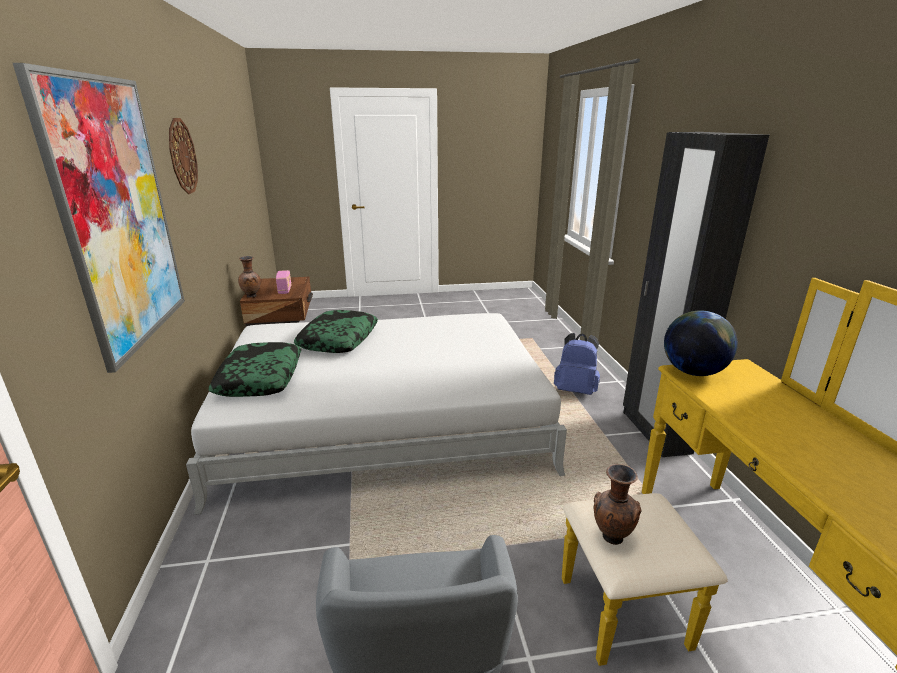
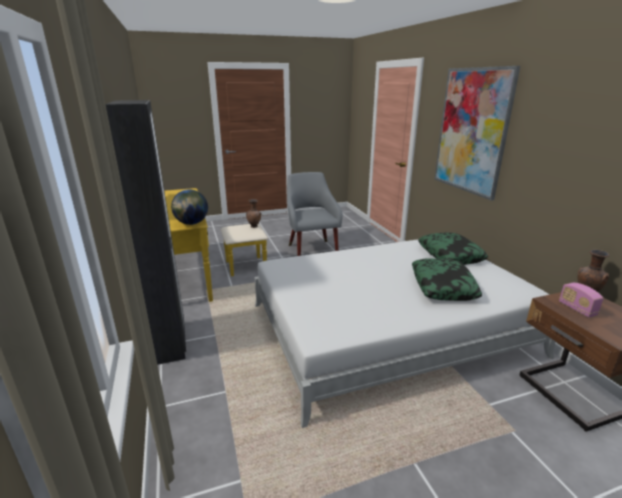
camera: 170 degrees right, 0 degrees up
wall clock [169,118,198,194] -> none
blue backpack [554,333,600,395] -> none

